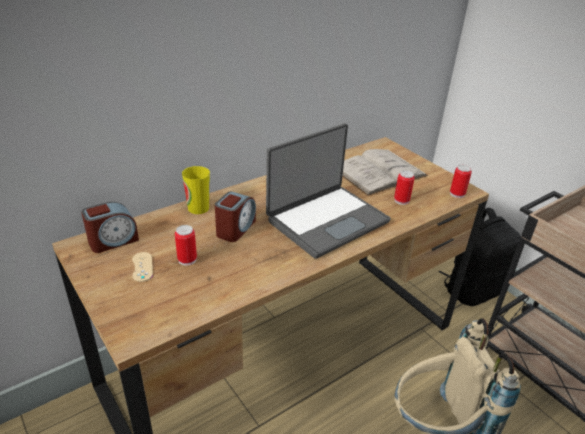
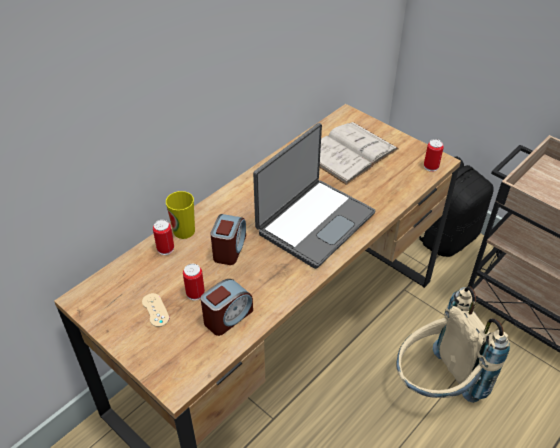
camera: 10 degrees left, 10 degrees up
alarm clock [81,202,139,253] -> alarm clock moved to [201,279,253,336]
can [394,170,415,205] -> can moved to [153,220,174,255]

